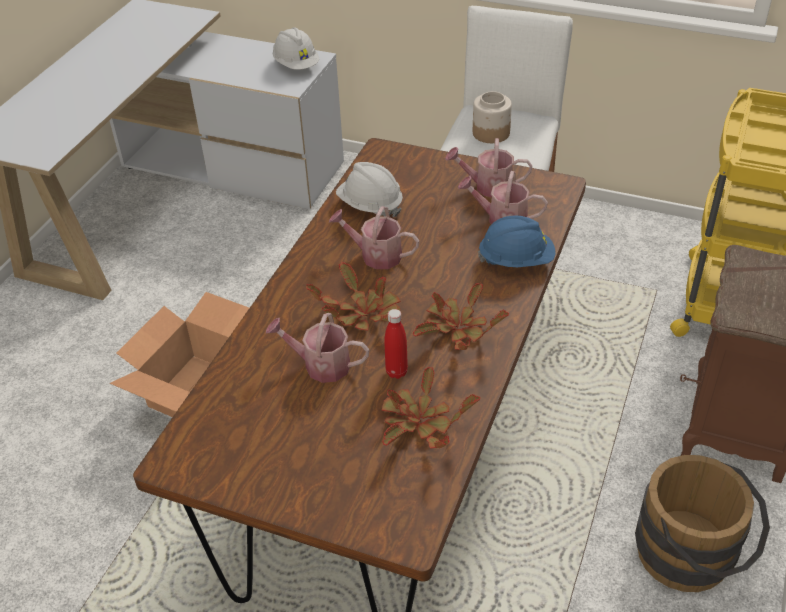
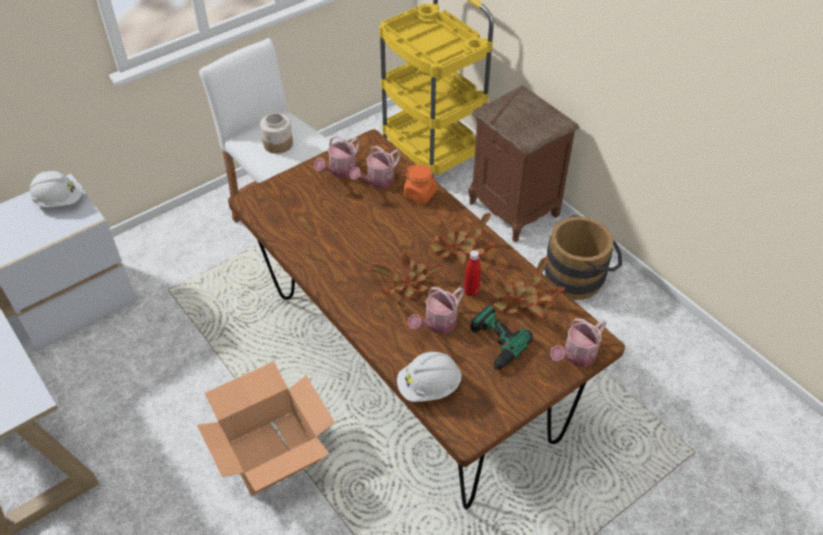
camera: 60 degrees left, 5 degrees up
watering can [329,206,419,269] -> watering can moved to [550,318,607,367]
white hard hat [336,162,403,217] -> white hard hat moved to [397,352,462,402]
blue hard hat [478,215,555,267] -> orange jar [404,164,437,204]
none -> power drill [470,305,533,377]

